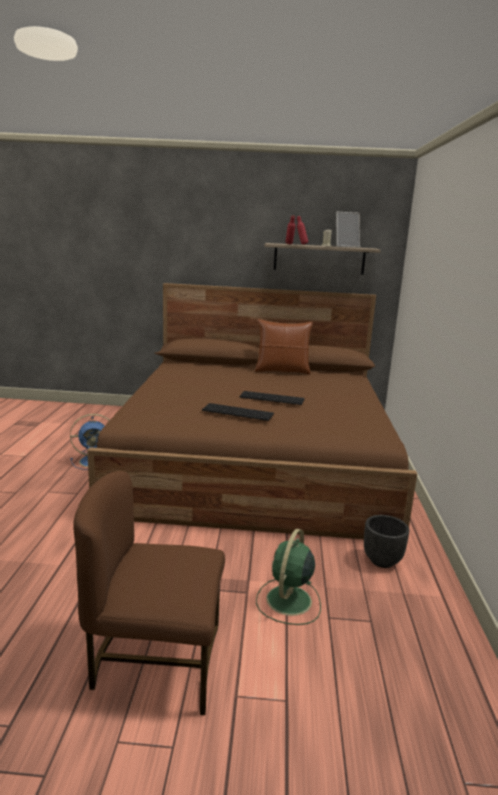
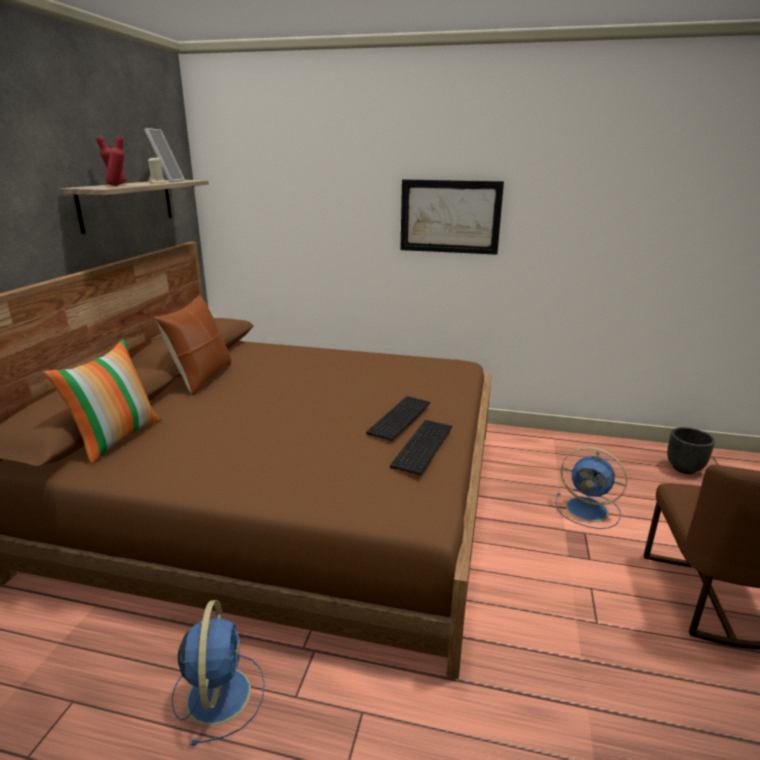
camera: 80 degrees left, 5 degrees up
keyboard [239,391,305,405] -> keyboard moved to [390,420,452,475]
green fan [256,529,321,625] -> blue fan [556,447,627,529]
black planter [364,515,409,568] -> black planter moved to [667,427,715,474]
none -> pillow [44,339,162,464]
none -> picture [400,179,504,255]

